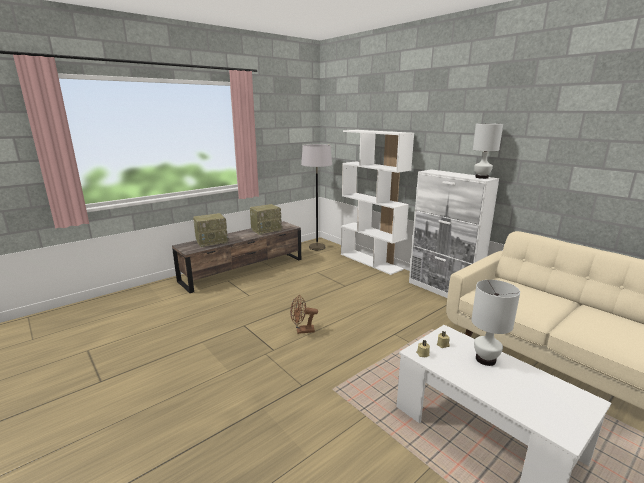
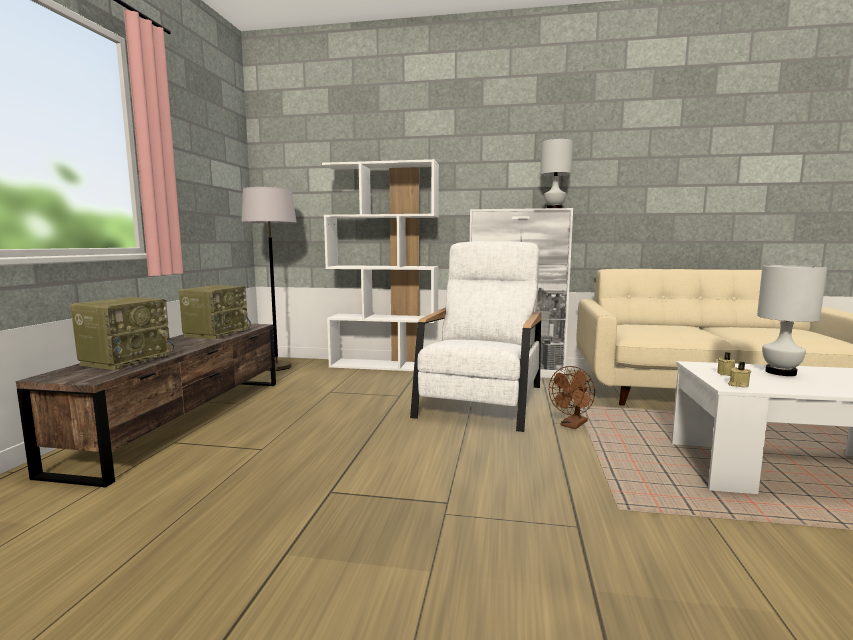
camera: 40 degrees left, 10 degrees down
brown fan [290,295,318,334] -> brown fan moved to [549,366,595,429]
none -> white armchair [410,241,541,432]

